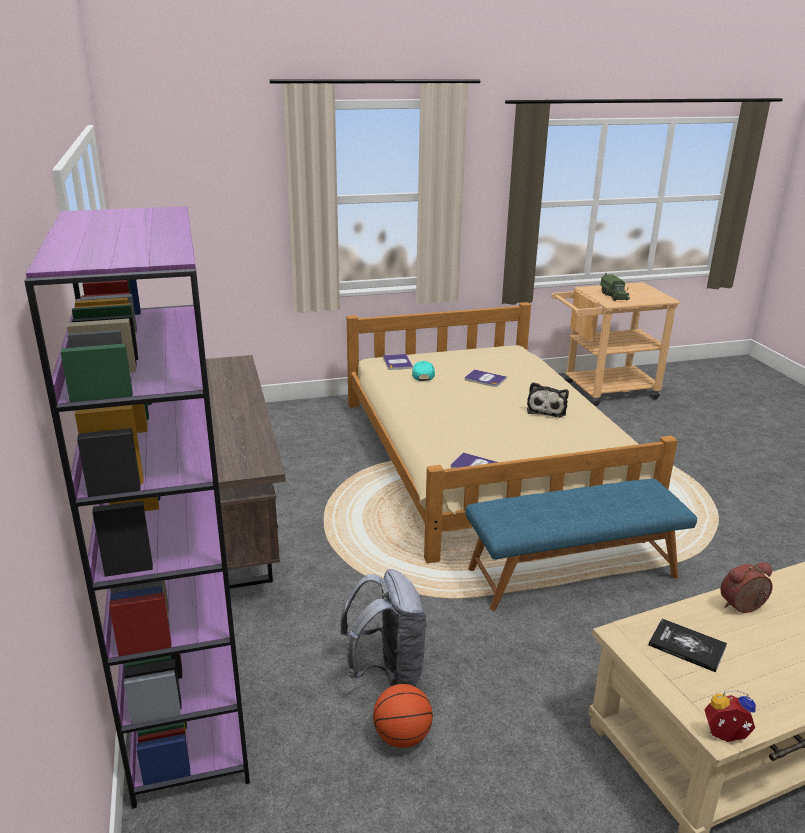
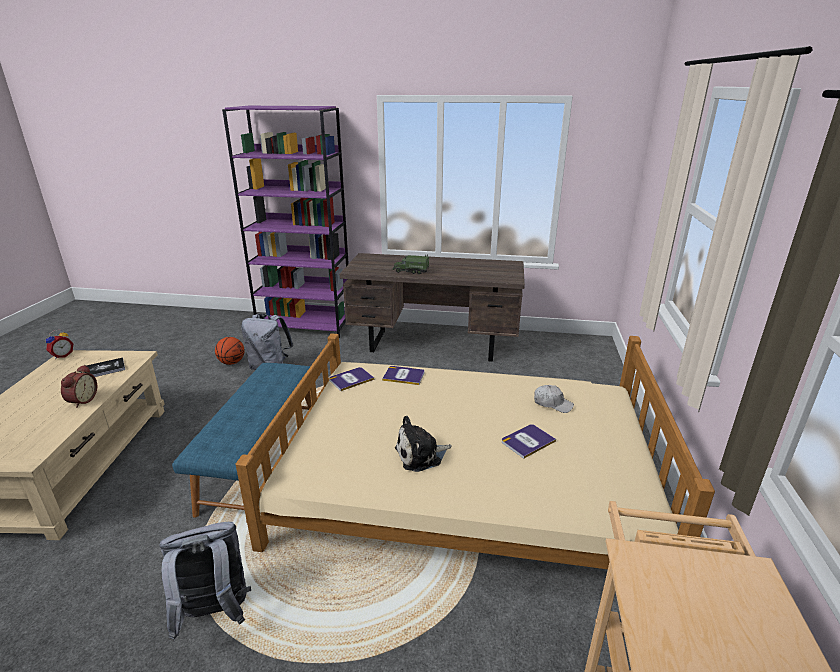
camera: 115 degrees right, 0 degrees up
book [383,354,413,370] -> book moved to [382,366,424,385]
turquoise cap [412,361,435,381] -> white cap [534,385,574,413]
plush toy [527,382,569,418] -> plush toy turned 60 degrees counterclockwise [395,416,452,472]
toy truck [601,274,630,301] -> toy truck moved to [392,255,429,274]
none -> grey backpack [159,522,251,641]

